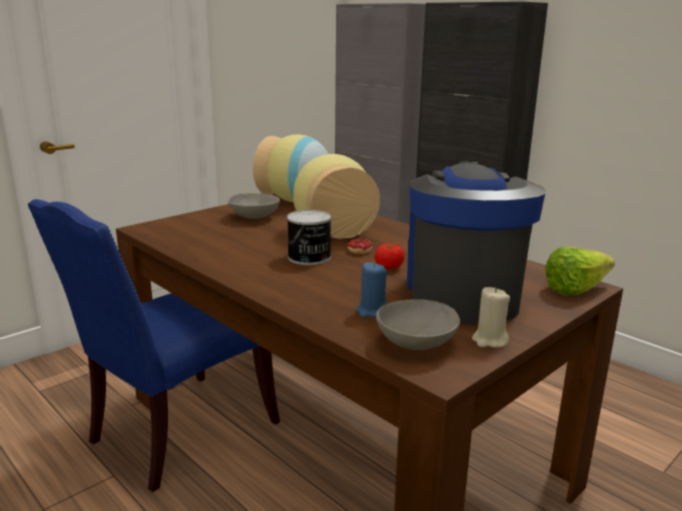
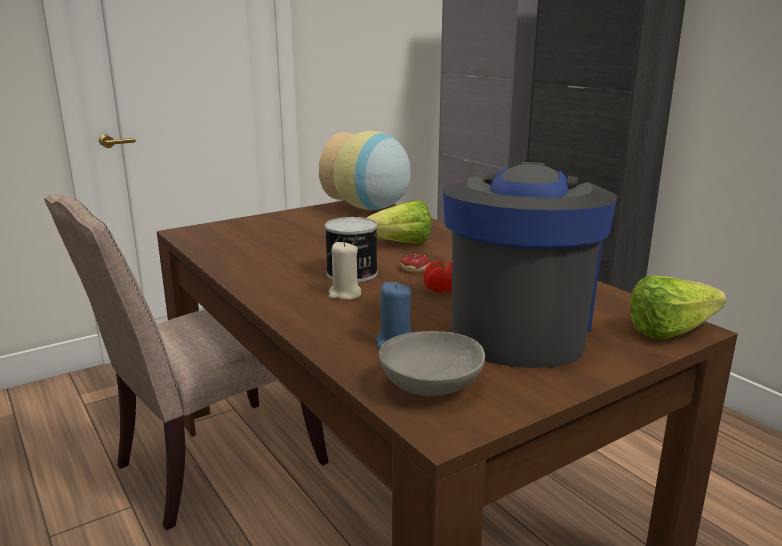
camera: 10 degrees right, 0 degrees up
blue chair [28,199,280,492] -> beige chair [44,194,329,530]
grey bowl [228,193,280,219] -> none
vase [293,154,380,239] -> lettuce [367,200,431,244]
beige candle [472,287,510,348] -> beige candle moved to [329,241,361,300]

